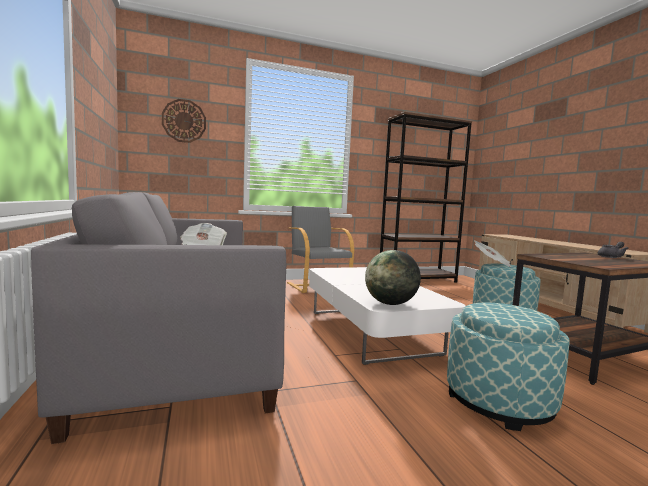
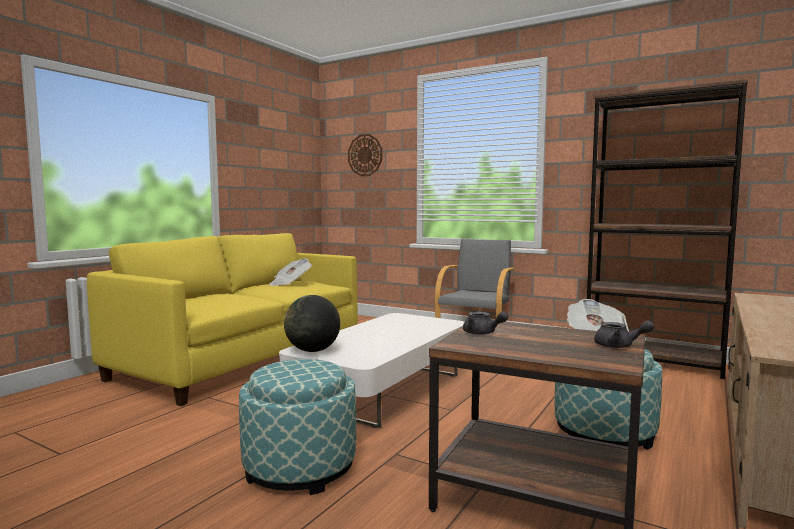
camera: 50 degrees right, 0 degrees up
grey sofa [31,192,286,444] -> yellow sofa [87,233,358,406]
none -> grey teapot [463,311,509,335]

